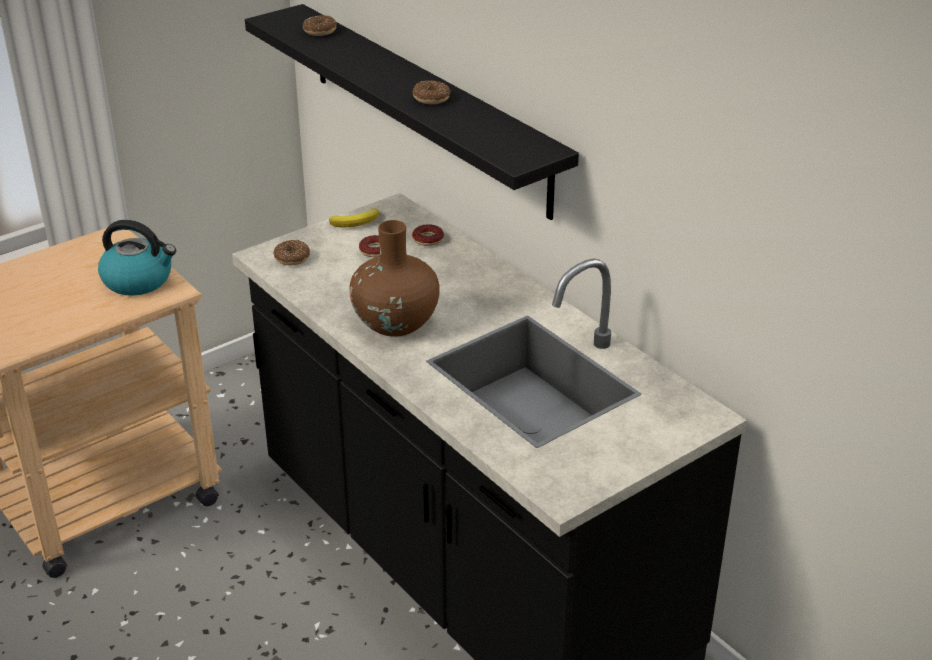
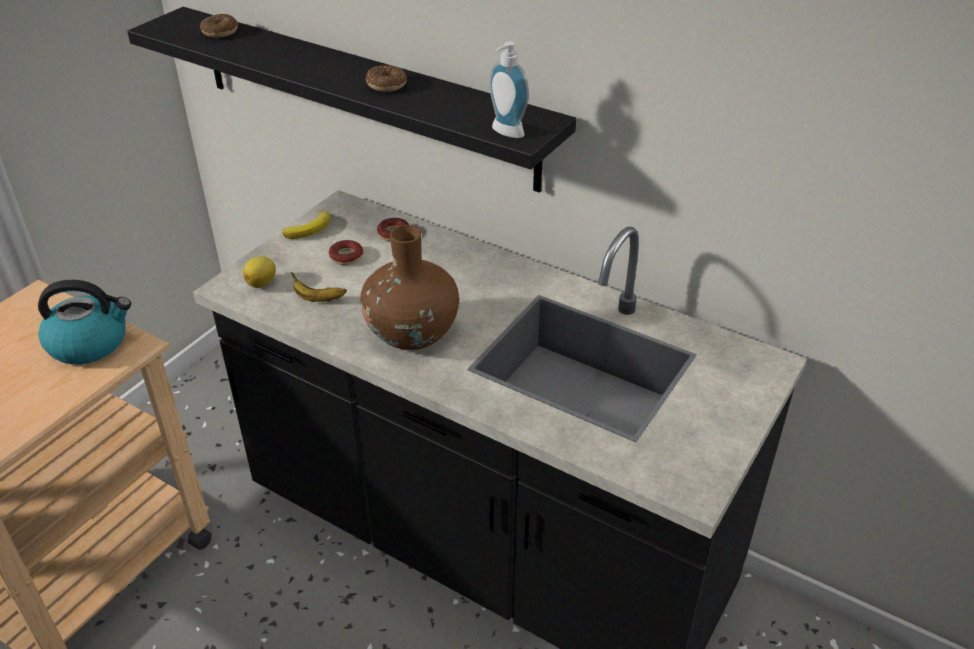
camera: 20 degrees left, 5 degrees up
donut [273,240,310,265] -> lemon [243,256,276,288]
none -> banana [291,272,347,302]
none -> soap dispenser [489,41,529,138]

